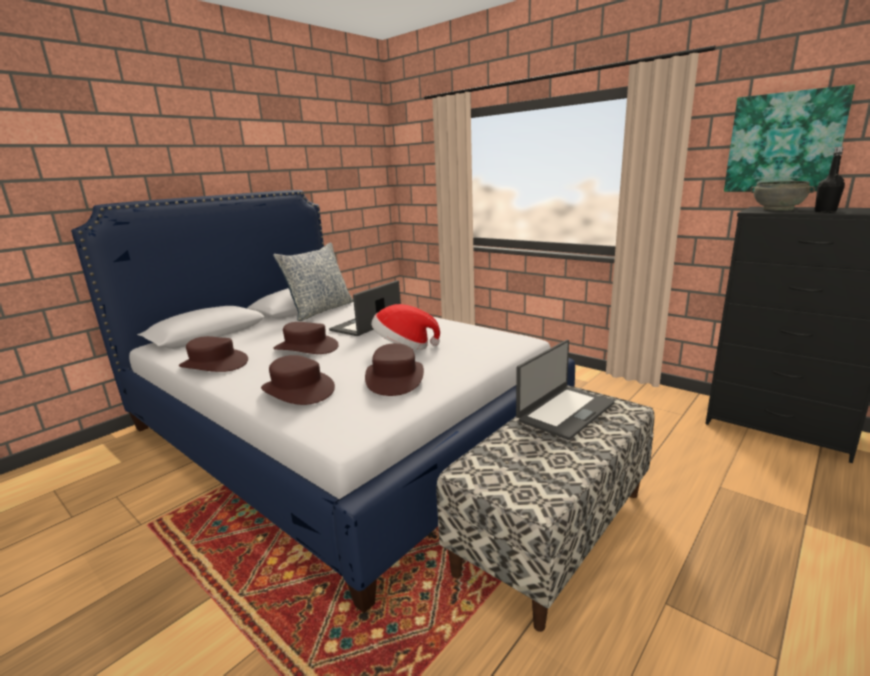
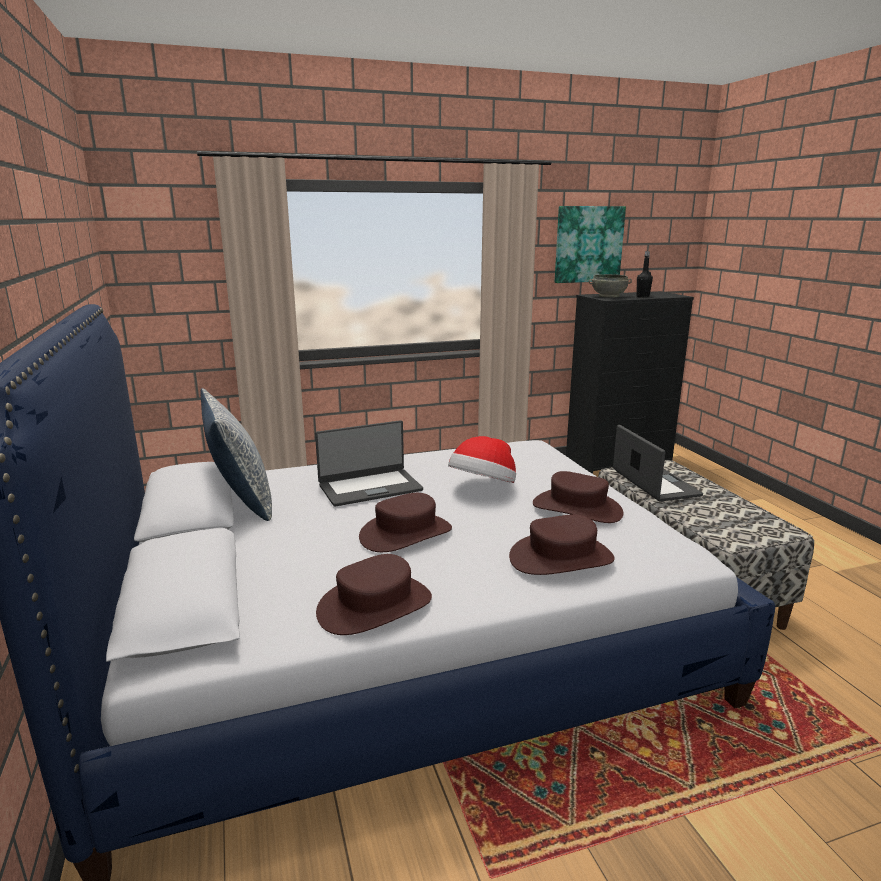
camera: 60 degrees left, 0 degrees up
laptop [329,280,401,336] -> laptop turned 90 degrees counterclockwise [315,420,423,507]

